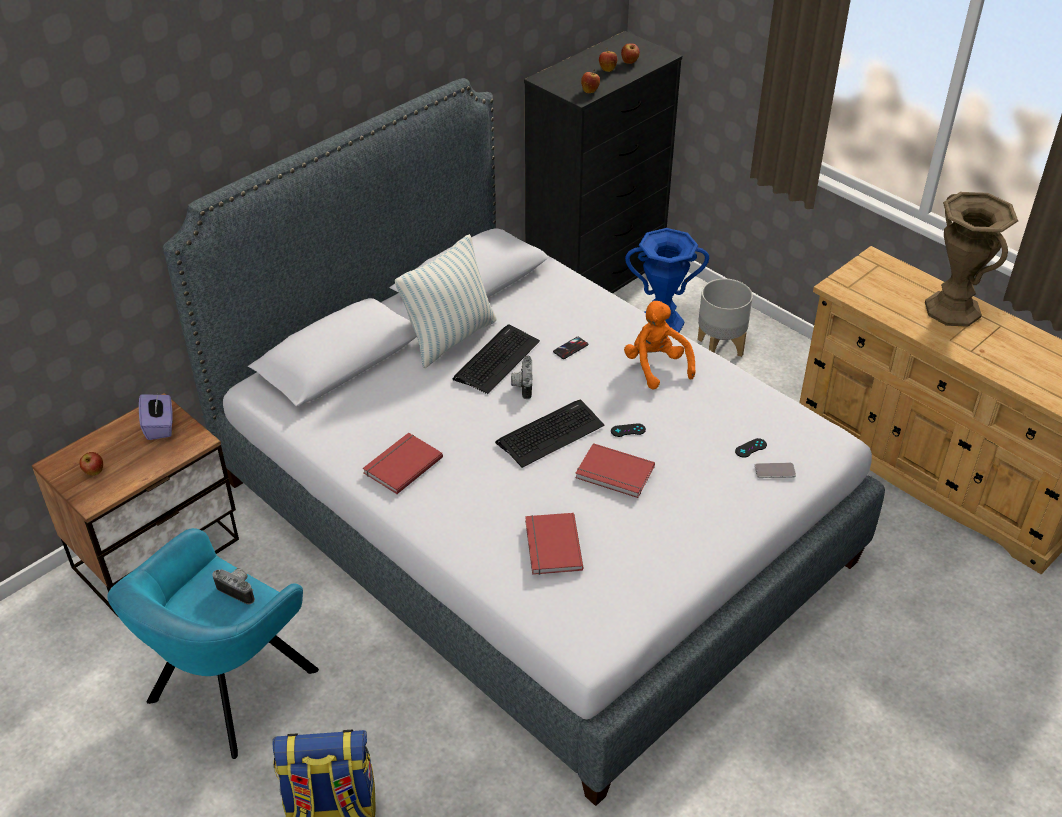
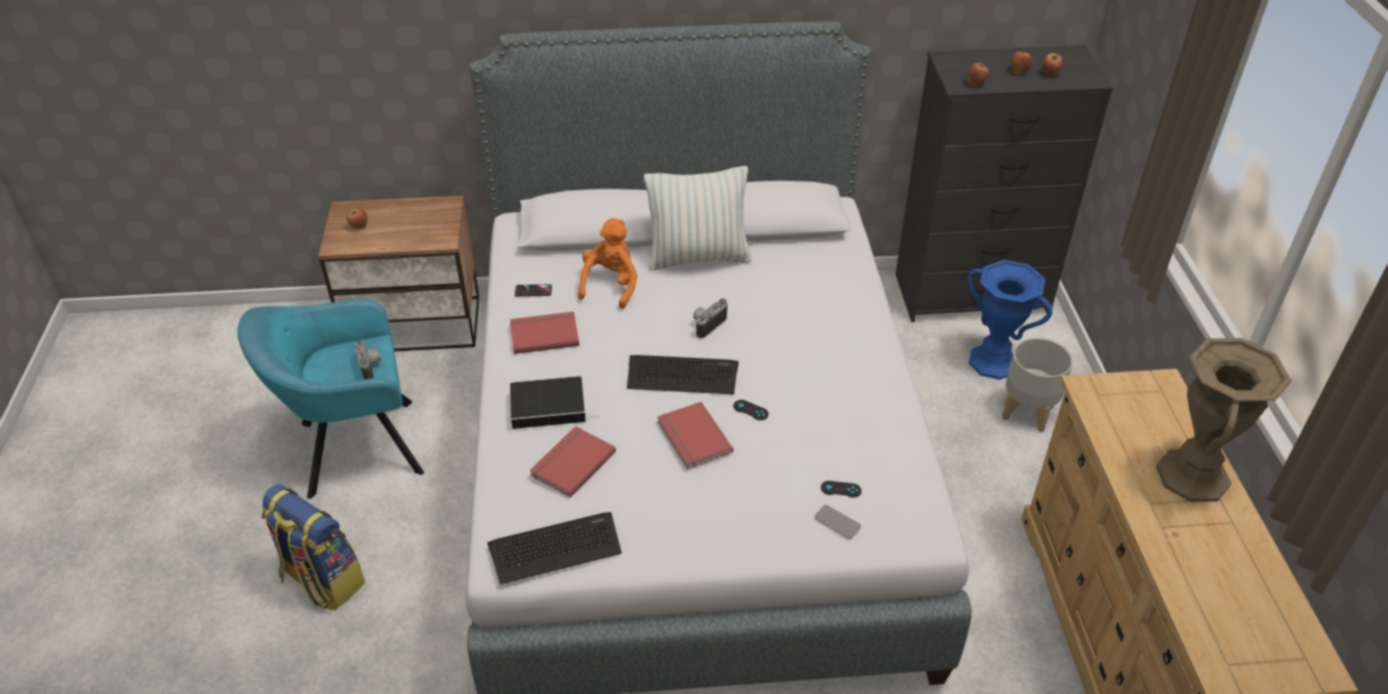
camera: 40 degrees right, 0 degrees up
purple tissue box [139,394,173,440] -> none
keyboard [453,325,540,394] -> keyboard moved to [487,512,622,585]
phone [553,337,588,359] -> phone moved to [515,284,552,297]
orange plush toy [624,301,695,390] -> orange plush toy moved to [578,218,637,309]
none -> book [510,376,600,429]

